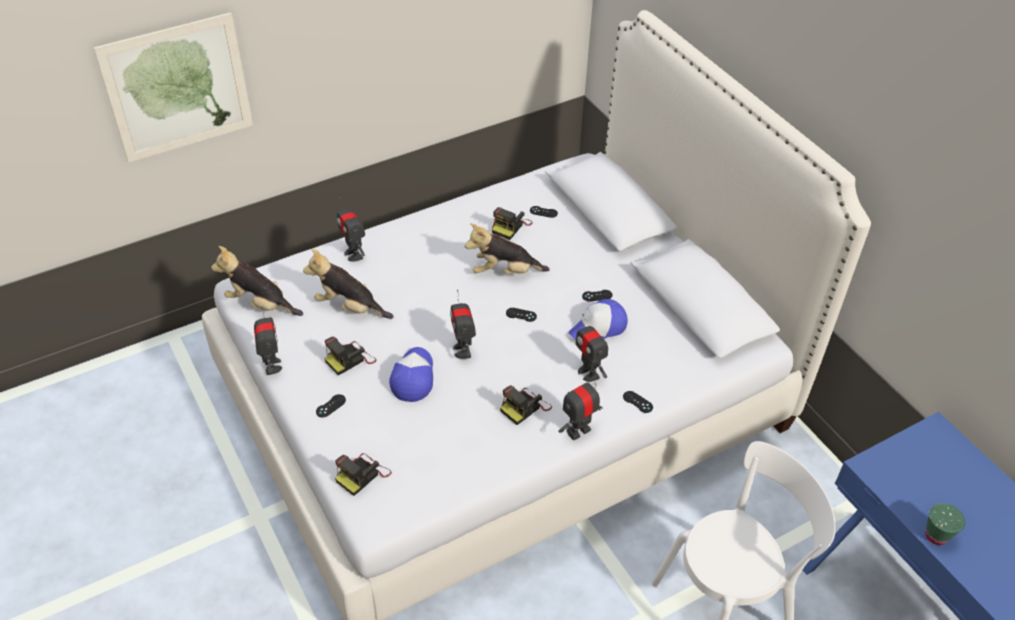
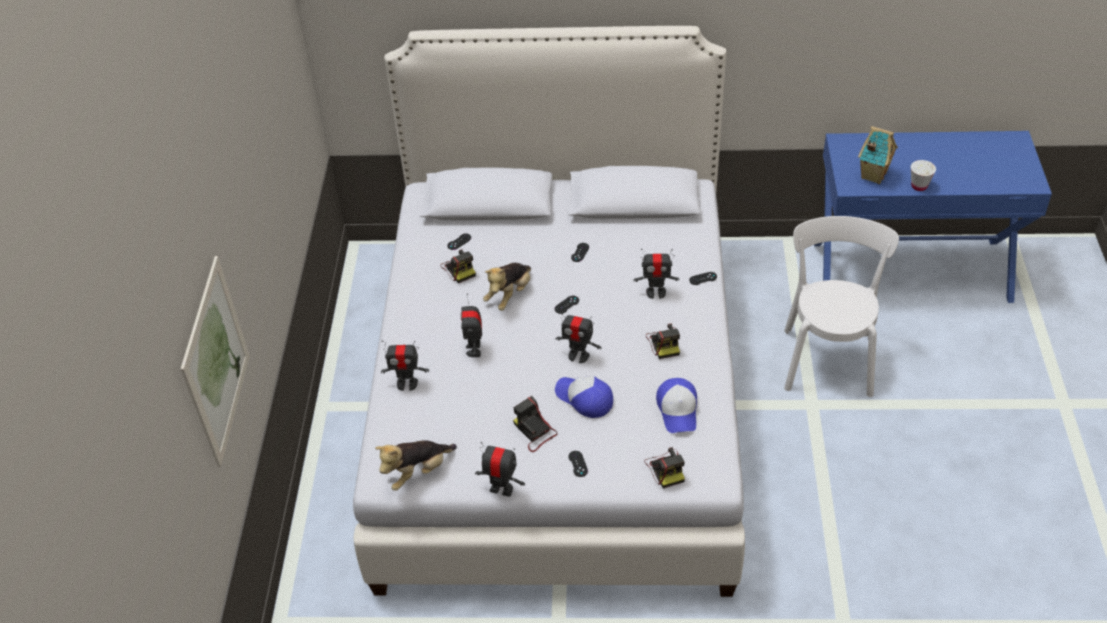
camera: 55 degrees left, 0 degrees up
plush toy [303,249,394,319] -> none
camera [324,337,376,375] -> camera turned 150 degrees clockwise [513,396,558,452]
toy robot [559,374,603,440] -> toy robot moved to [460,293,482,357]
cap [569,299,628,340] -> cap moved to [656,378,697,433]
green cup [926,503,965,545] -> white cup [911,160,936,191]
none -> toy house [858,126,898,184]

